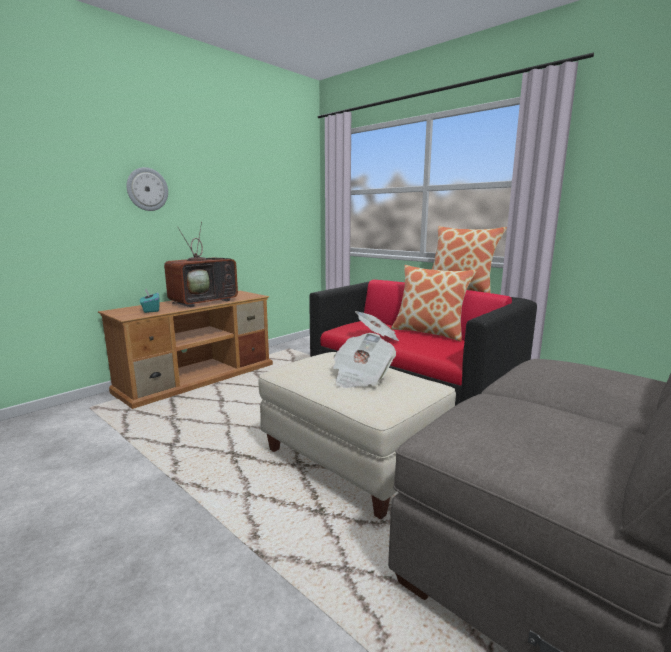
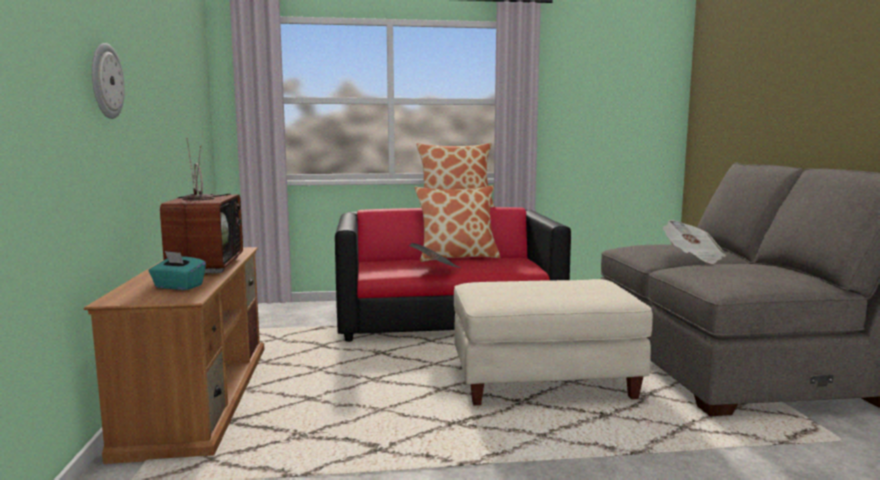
camera: 50 degrees left, 5 degrees down
newspaper [332,333,396,388] -> newspaper moved to [663,220,726,264]

